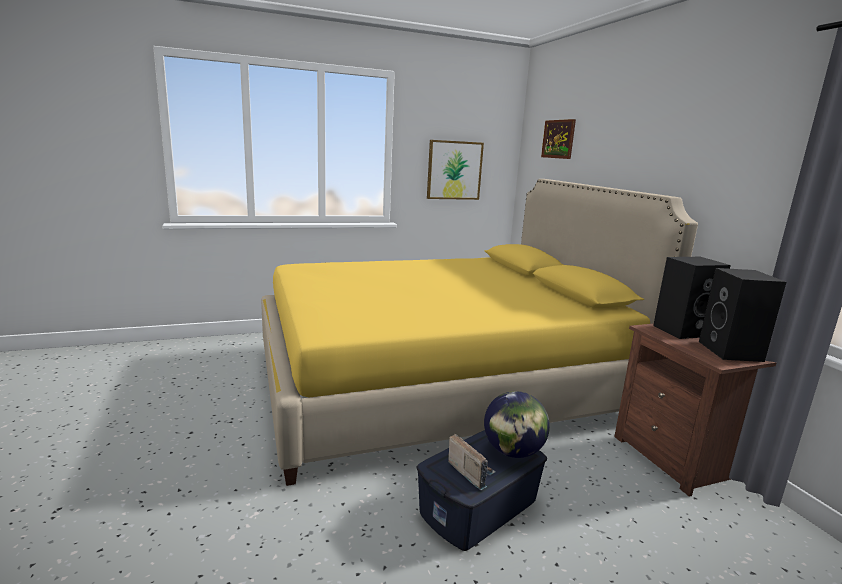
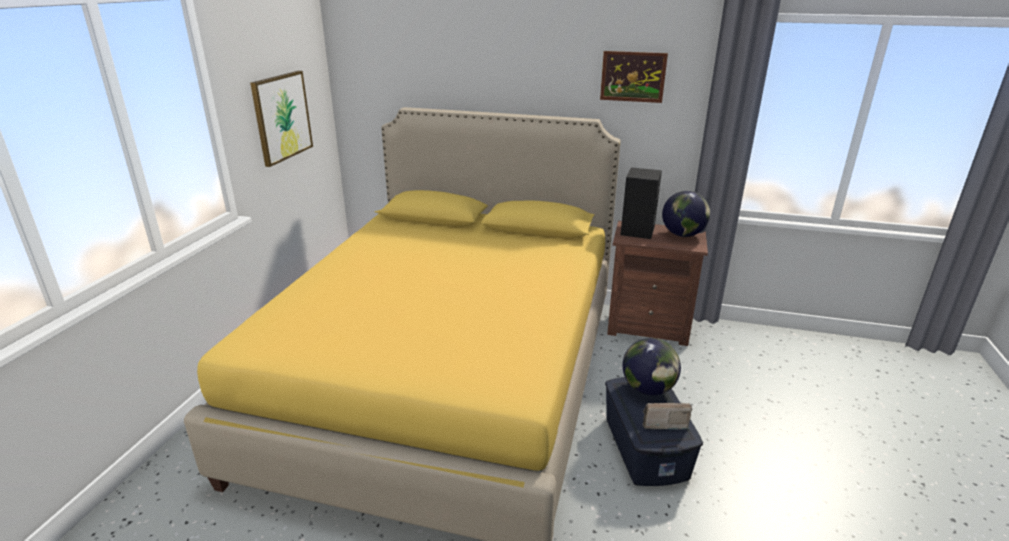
camera: 55 degrees left, 10 degrees up
picture [541,119,576,159] -> picture moved to [600,51,668,103]
black speaker [699,268,786,362] -> globe [662,191,710,237]

